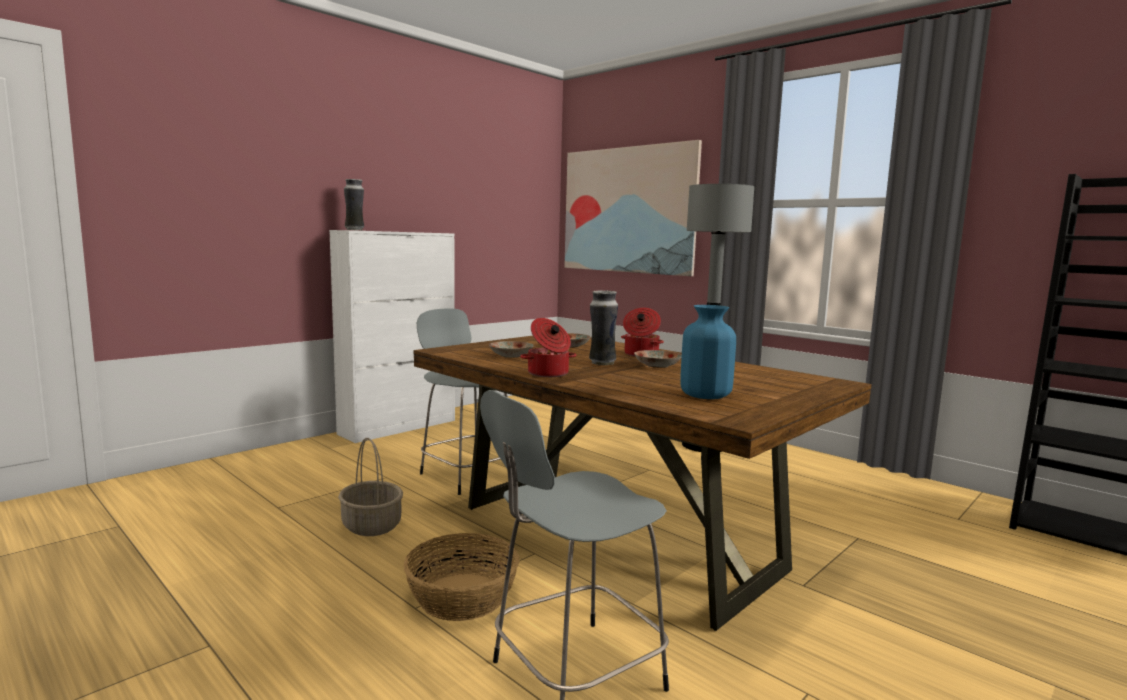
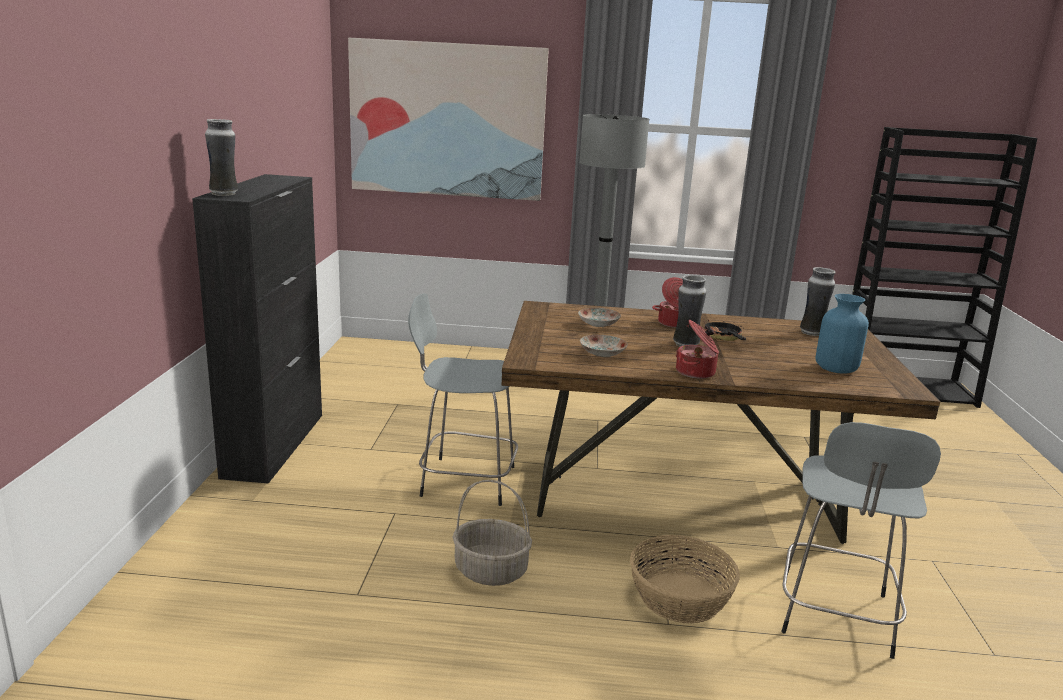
camera: 40 degrees left, 10 degrees up
white cabinet [329,230,455,443] -> black cabinet [192,174,322,484]
plate [634,350,682,368] -> frying pan [704,320,746,341]
none -> vase [800,267,836,336]

